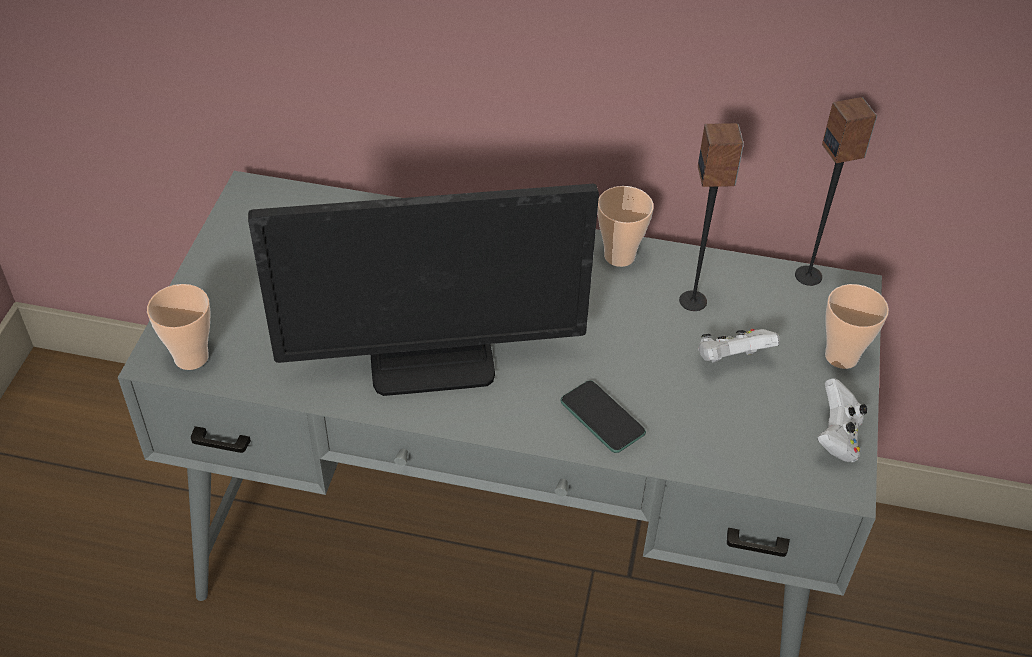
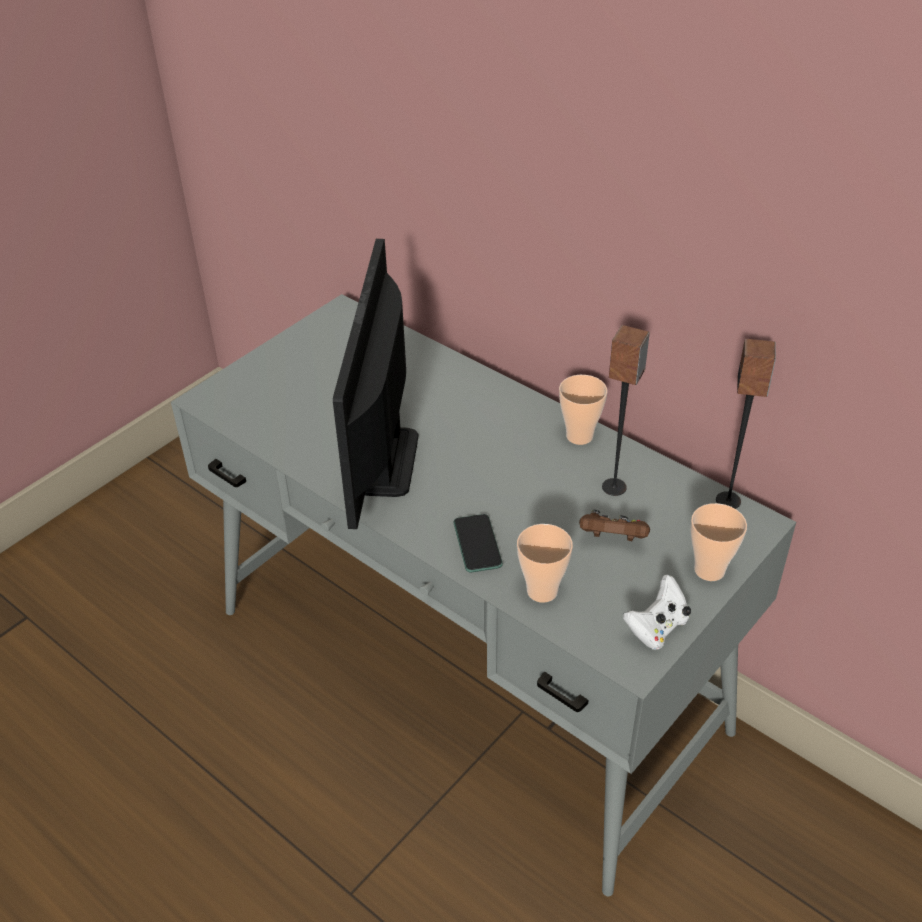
camera: 30 degrees right, 5 degrees down
cup [147,284,210,370] -> cup moved to [517,524,573,603]
monitor [248,184,599,396] -> monitor turned 75 degrees clockwise [333,239,419,529]
white game controller [698,329,780,363] -> brown game controller [579,510,650,541]

